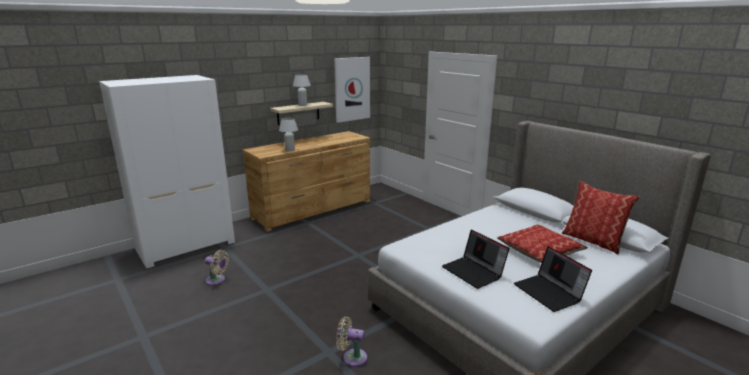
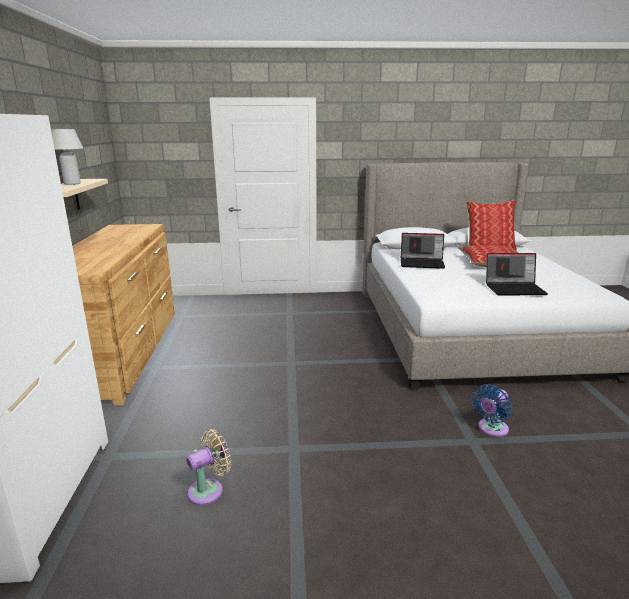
camera: 55 degrees left, 0 degrees up
white table lamp [279,118,298,151] -> none
picture [334,57,370,123] -> none
beige fan [336,316,367,367] -> blue fan [472,384,512,437]
laptop [514,246,592,312] -> laptop moved to [401,233,445,269]

